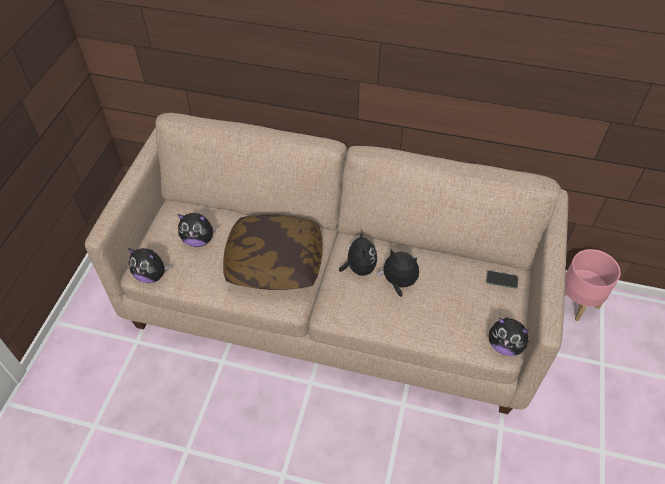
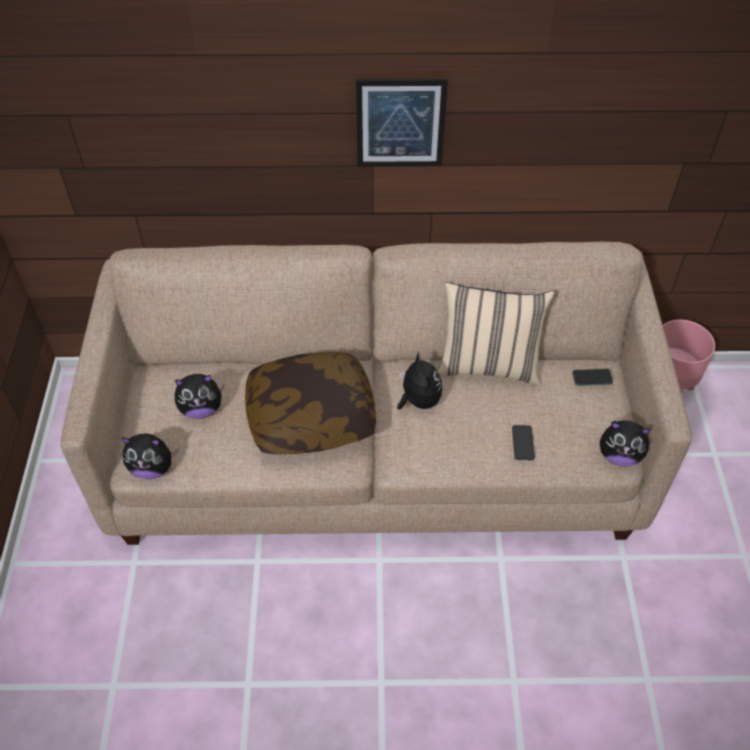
camera: 15 degrees left, 0 degrees up
plush toy [377,249,419,297] -> none
none -> picture [356,79,448,167]
none -> beige pillow [437,282,554,386]
none -> phone [512,425,535,460]

